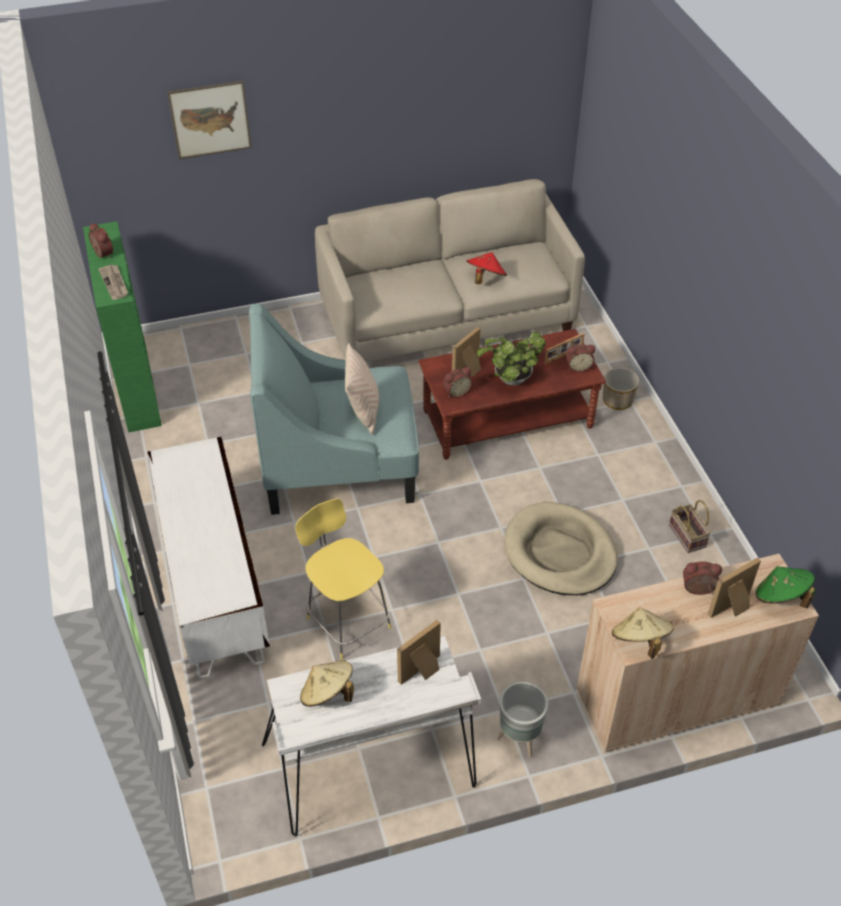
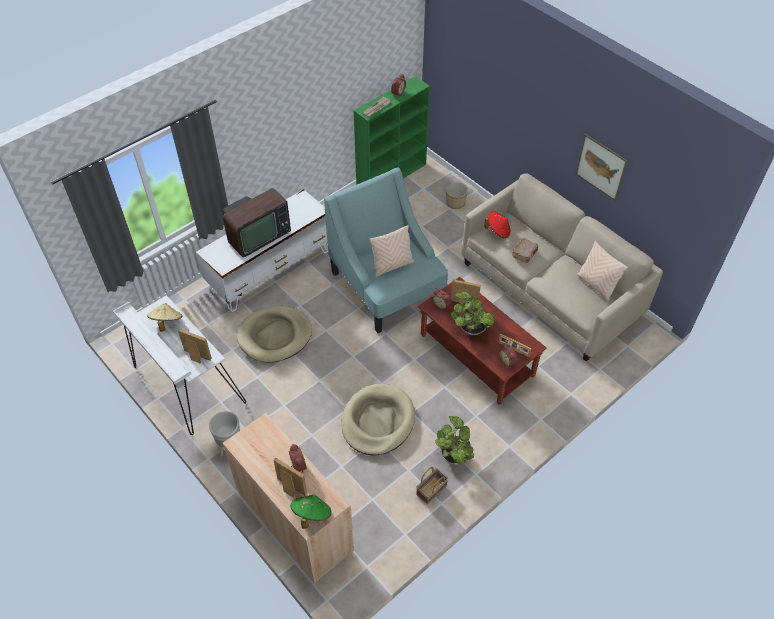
camera: 65 degrees right, 5 degrees up
picture [167,81,252,159] -> picture moved to [576,134,628,201]
yellow stool [295,498,391,659] -> beige dog bed [237,306,312,362]
red hat [466,252,507,284] -> red hat moved to [484,211,511,238]
planter [603,368,639,410] -> planter moved to [446,182,468,209]
beige hat [612,607,674,659] -> none
none -> television [223,188,291,257]
none -> potted plant [435,416,474,465]
none -> brown book [512,238,538,263]
none -> beige pillow [576,240,628,301]

